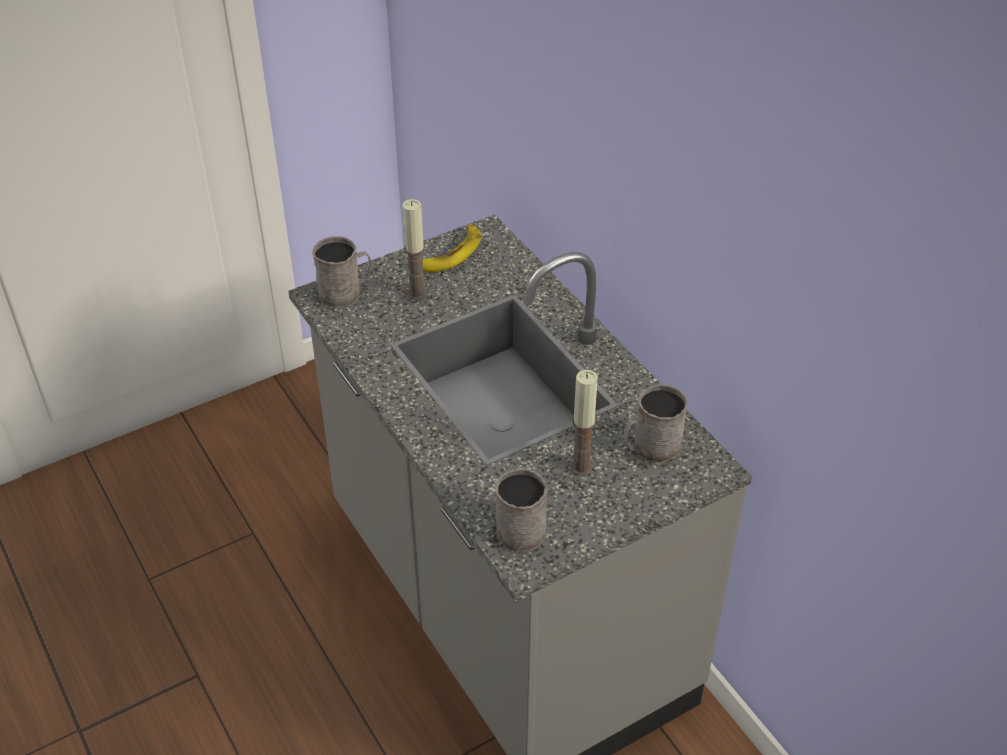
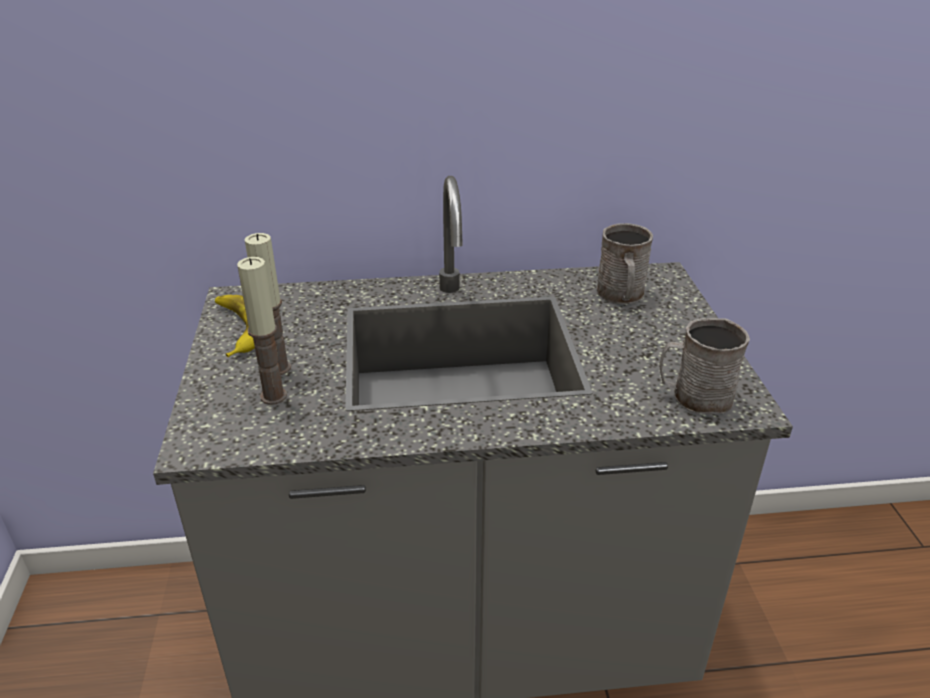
camera: 65 degrees left, 10 degrees down
grey mug [312,236,372,308] -> none
candle [570,370,598,476] -> candle moved to [237,257,287,405]

